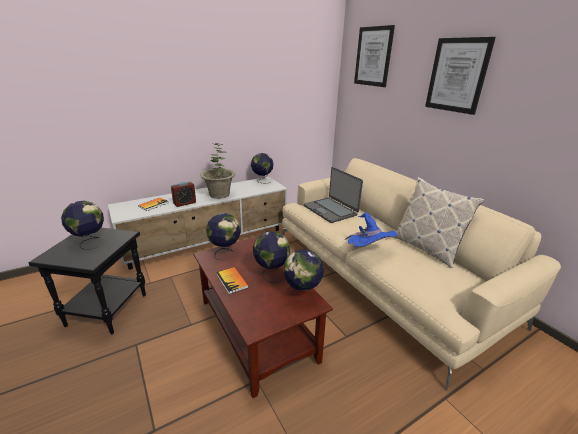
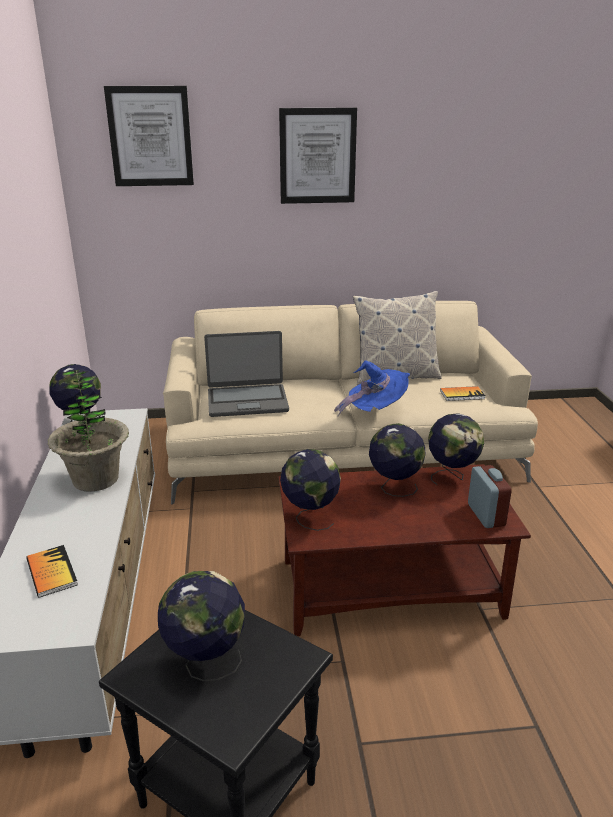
camera: 65 degrees left, 0 degrees up
alarm clock [171,181,196,207] -> alarm clock moved to [468,465,512,528]
book [216,267,249,294] -> book moved to [440,386,485,401]

